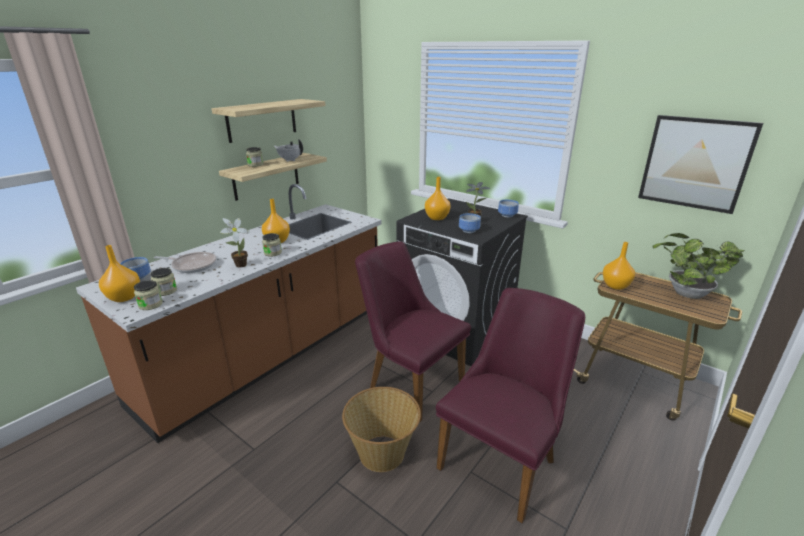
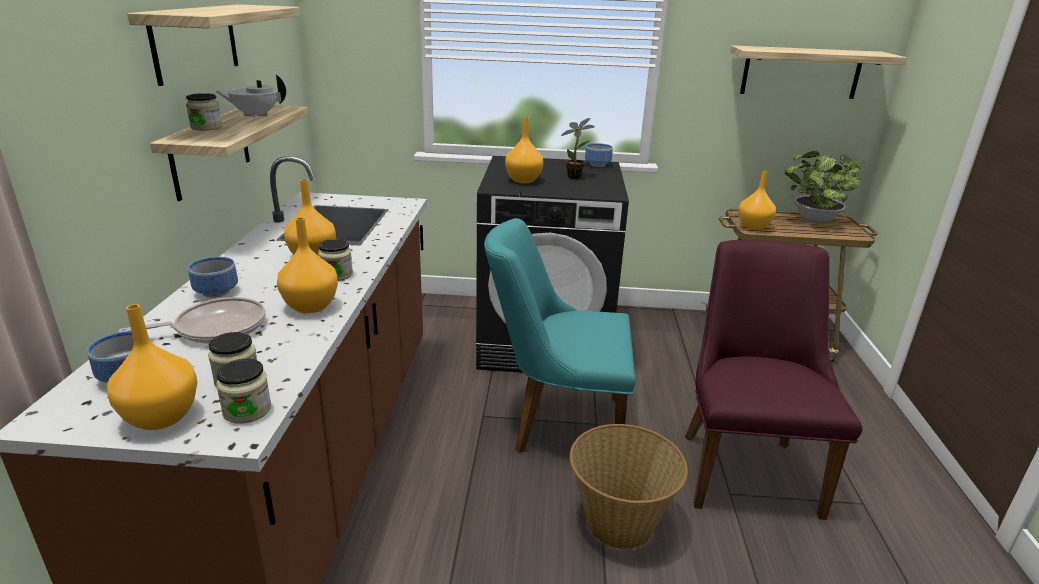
camera: 35 degrees left, 0 degrees up
potted plant [220,218,250,268] -> orange vase [277,217,338,313]
purple chair [355,241,471,423] -> turquoise chair [484,218,636,453]
bowl [459,213,481,233] -> bowl moved to [188,257,238,298]
picture [638,115,763,214] -> shelf [730,45,907,99]

